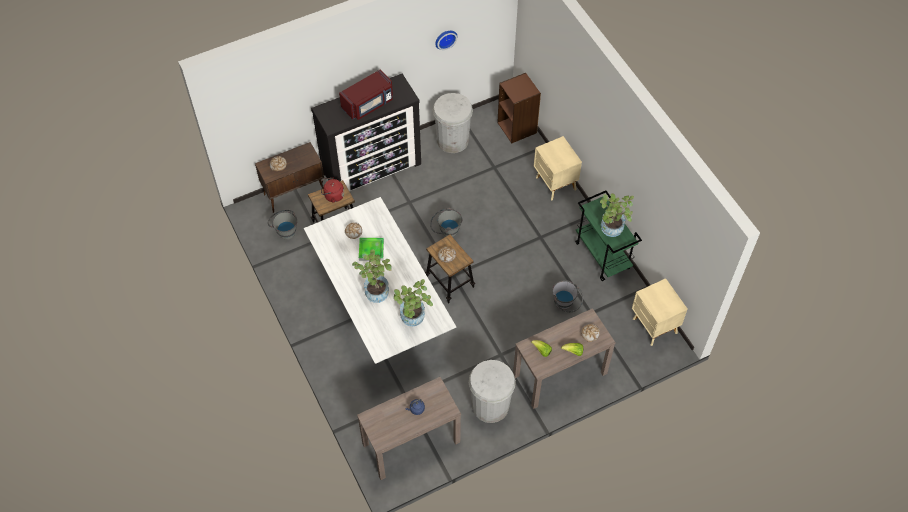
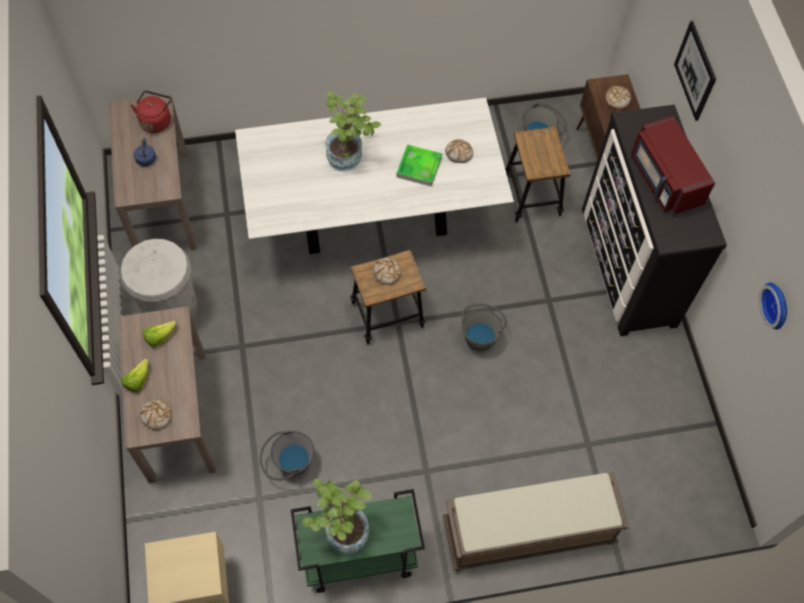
camera: 105 degrees right, 5 degrees up
red kettle [321,178,344,203] -> red kettle moved to [130,91,172,133]
potted plant [394,279,433,326] -> none
white trash can [433,93,473,153] -> none
brown bookcase [497,73,541,143] -> none
beige nightstand [534,136,582,201] -> brown bench [443,472,629,571]
none -> picture [674,21,716,121]

